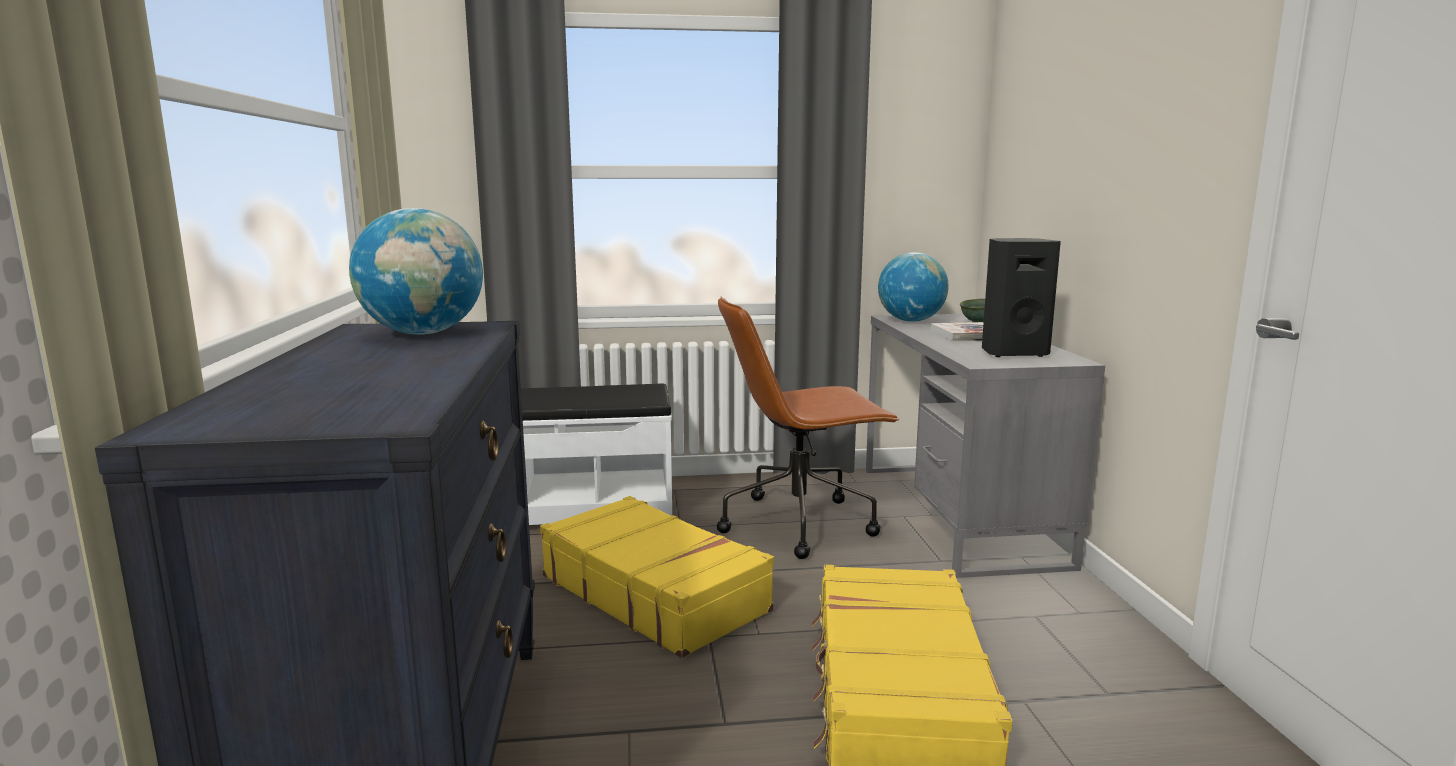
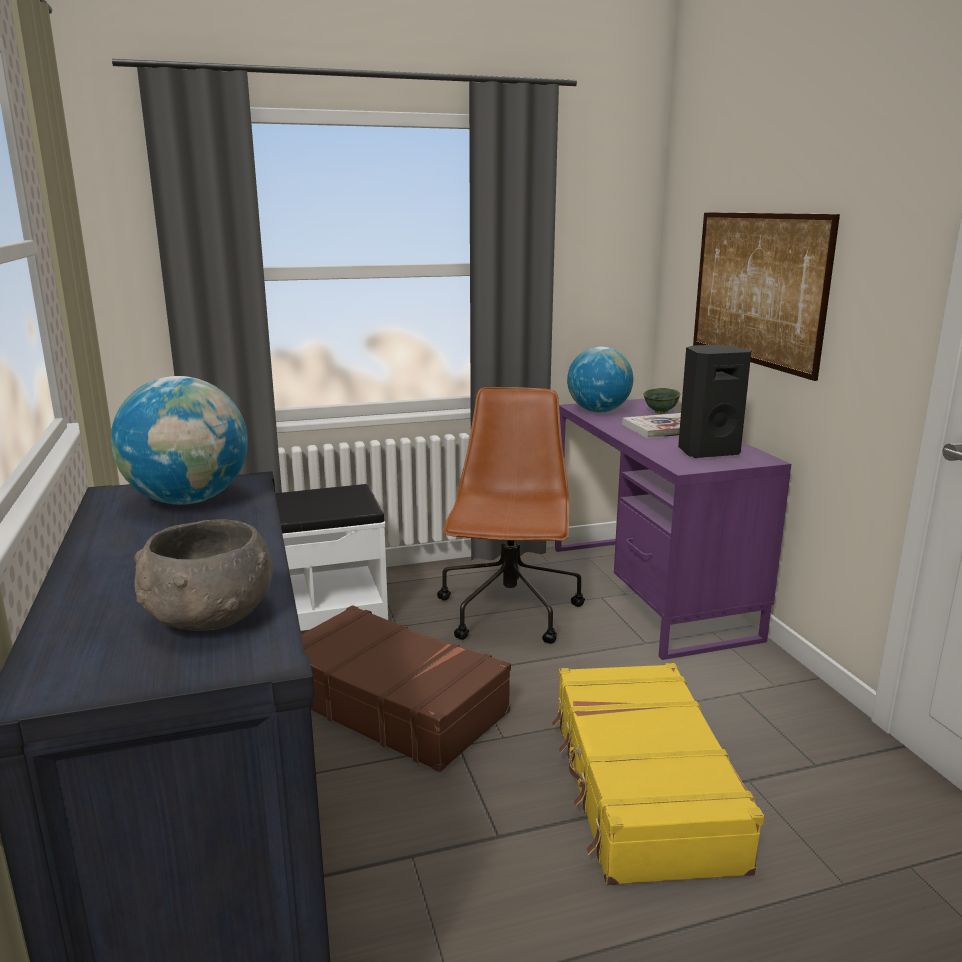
camera: 10 degrees left, 5 degrees up
yellow suitcase [540,496,774,658] -> brown suitcase [301,605,511,772]
brown office chair [717,296,900,559] -> brown office chair turned 120 degrees clockwise [437,387,585,644]
grey desk [866,314,1105,578] -> purple desk [555,399,791,660]
none -> grey bowl [134,520,272,631]
none -> picture [693,212,840,381]

